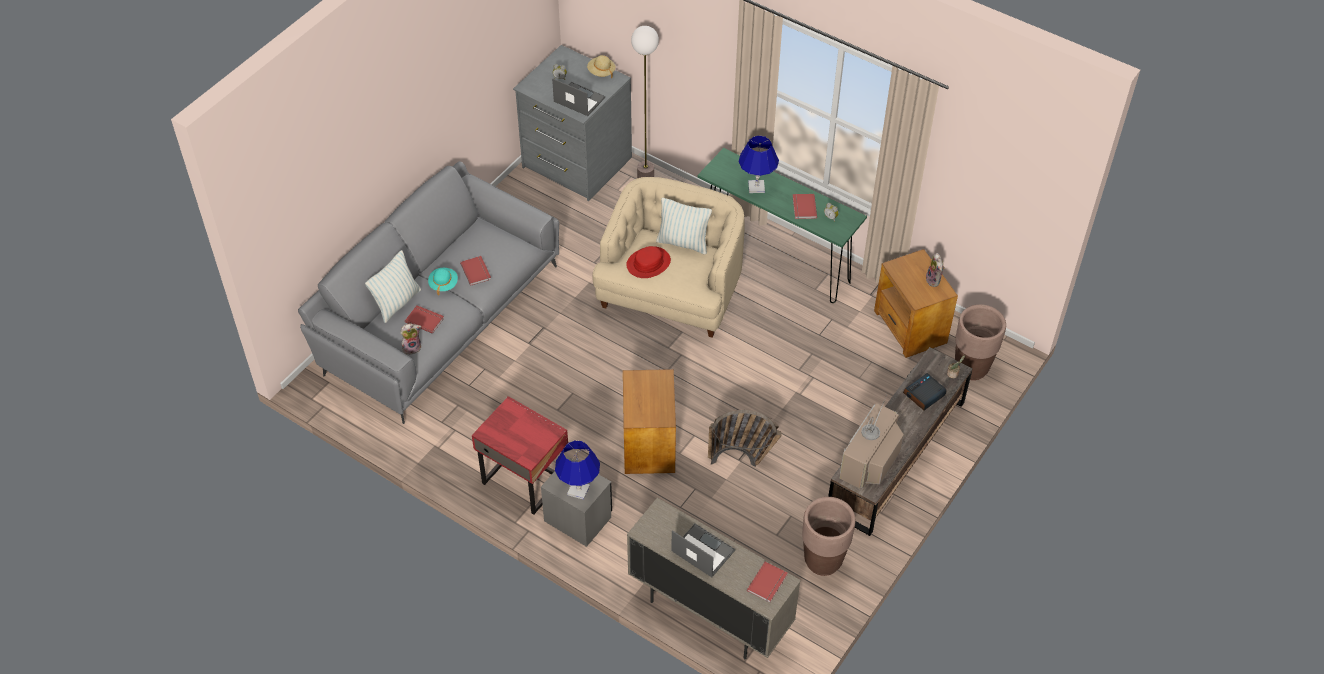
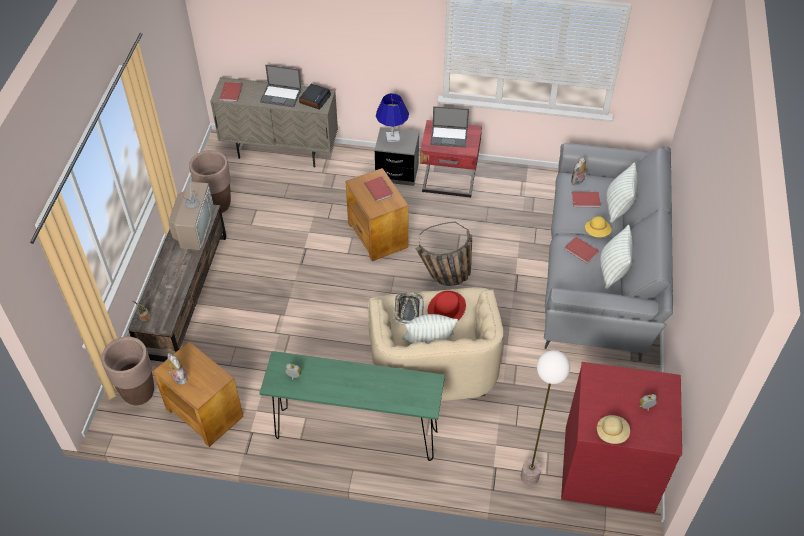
camera: 155 degrees right, 0 degrees up
turquoise hat [428,268,458,295] -> yellow hat [585,216,612,237]
grey dresser [513,45,632,201] -> red dresser [561,362,682,513]
laptop [552,78,605,116] -> laptop moved to [430,106,469,148]
basket [708,410,782,467] -> basket moved to [415,221,472,286]
blue table lamp [738,135,779,193] -> none
red book [793,194,817,219] -> red book moved to [364,176,393,202]
alarm clock [903,373,947,410] -> alarm clock moved to [299,84,331,110]
none -> tray [394,292,424,325]
none -> pillow [600,225,633,289]

